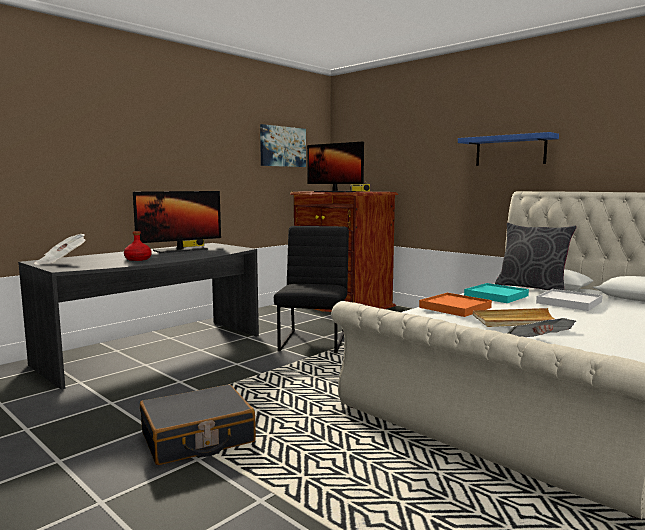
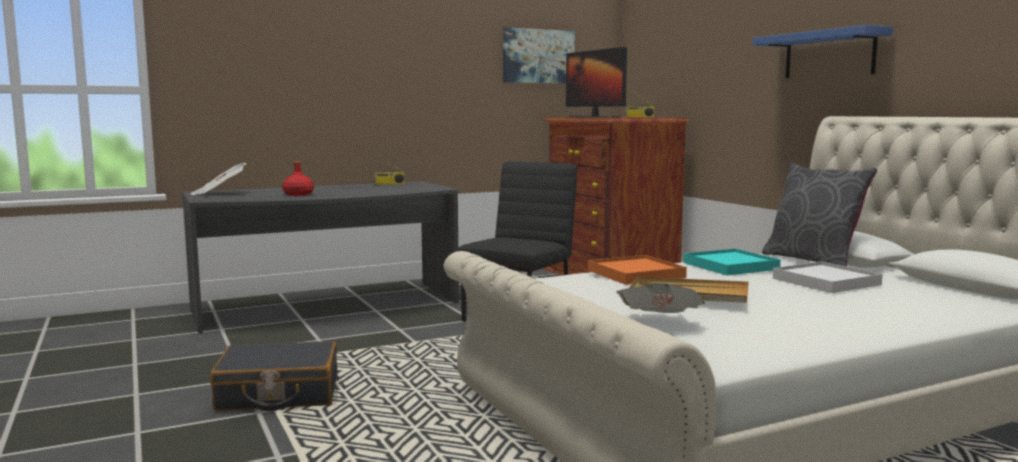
camera: 20 degrees right, 0 degrees up
monitor [133,191,221,253] -> none

